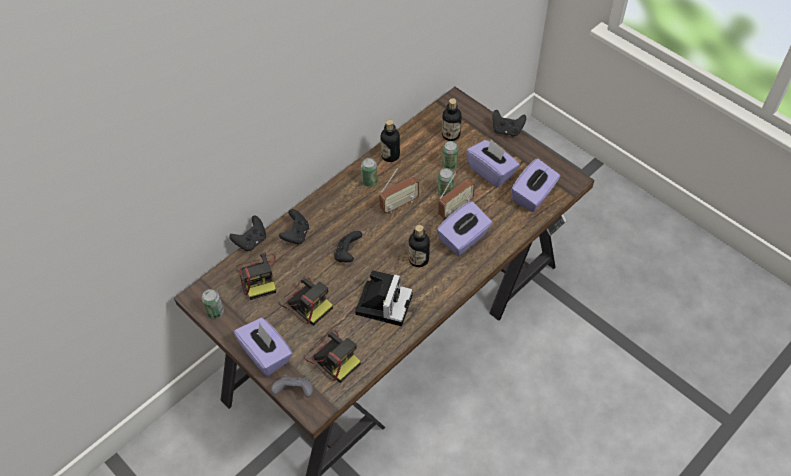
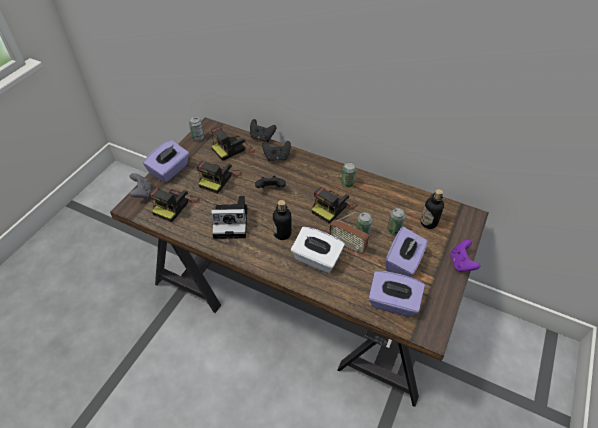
camera: 70 degrees right, 5 degrees down
radio [379,168,420,213] -> camera [312,187,357,223]
bottle [380,119,400,162] -> none
purple tissue box [437,201,492,256] -> white tissue box [291,227,345,273]
black game controller [492,110,526,136] -> purple game controller [450,240,481,272]

